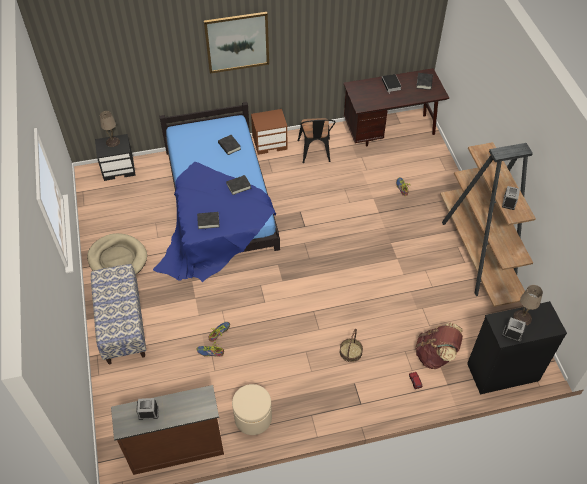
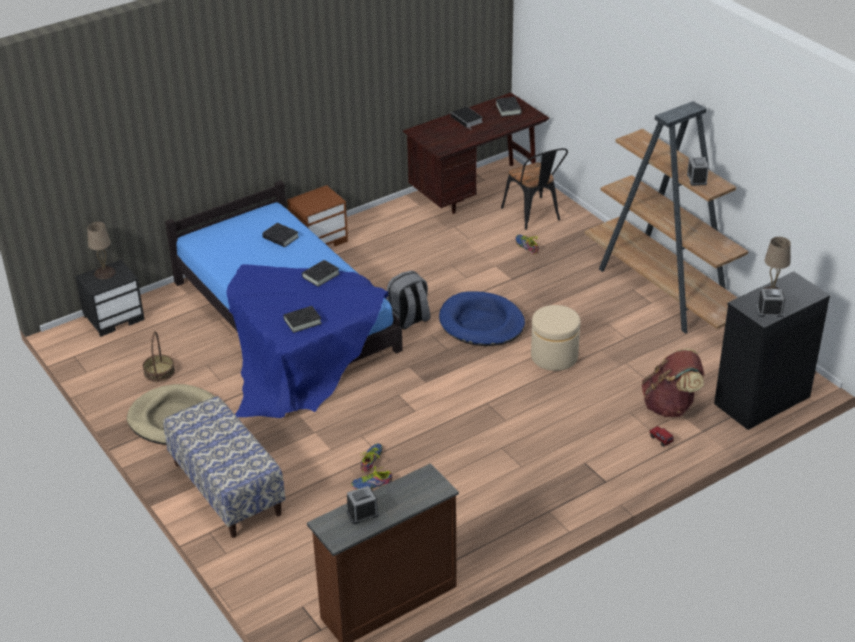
camera: 20 degrees left, 15 degrees down
picture [204,12,269,74] -> none
beige ottoman [232,384,272,435] -> beige ottoman moved to [531,305,581,371]
black chair [298,118,336,163] -> black chair moved to [501,148,568,230]
basket [340,329,363,362] -> basket moved to [143,331,175,382]
none -> grey backpack [387,270,431,330]
none -> blue dog bed [439,291,525,346]

